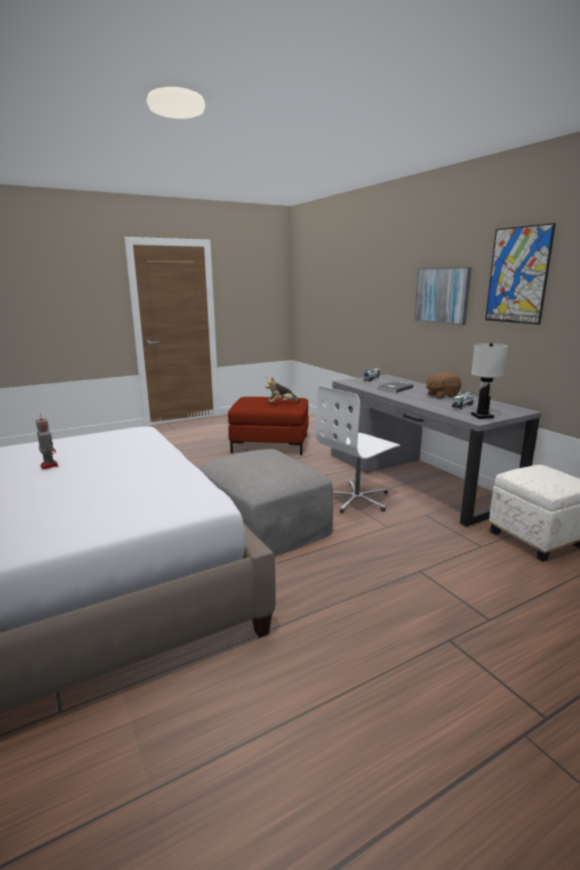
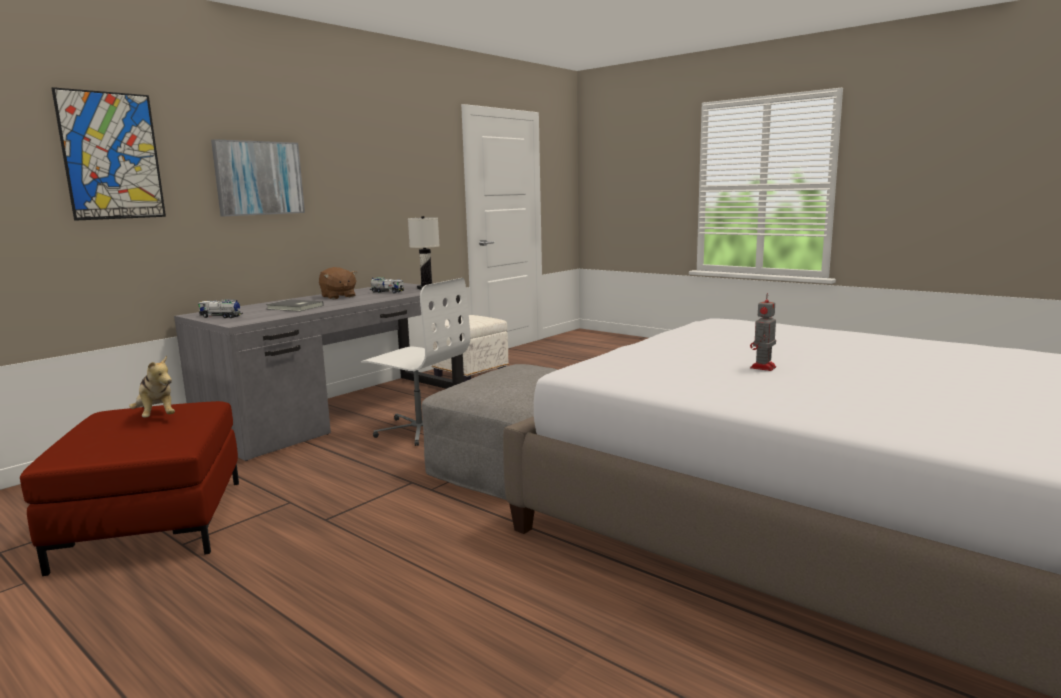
camera: 110 degrees left, 5 degrees down
picture [485,223,556,325] -> picture moved to [52,87,166,221]

